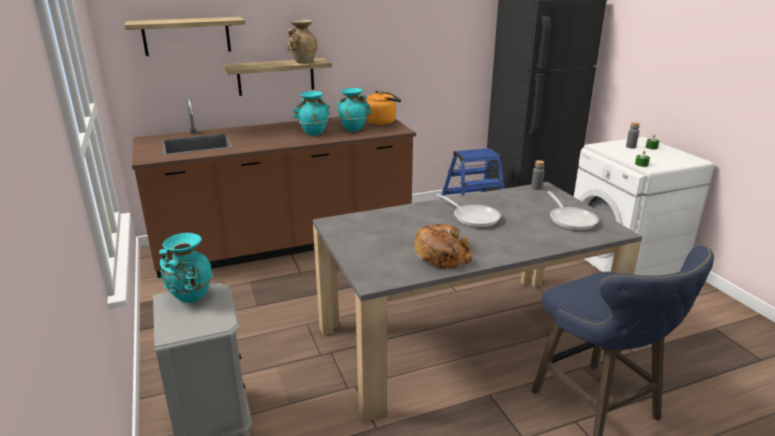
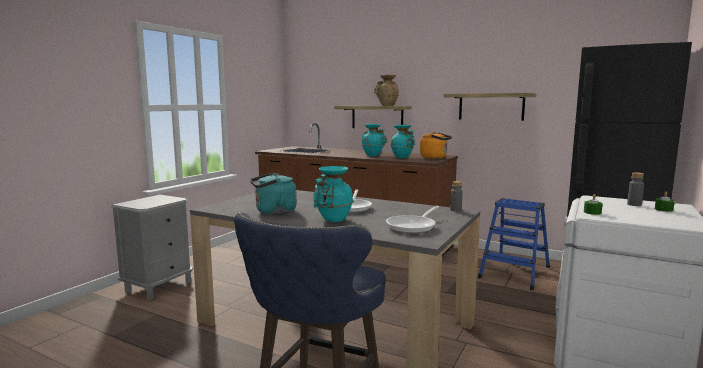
camera: 50 degrees right, 15 degrees down
shelf [125,17,245,56] -> shelf moved to [443,93,536,121]
turquoise vase [159,233,213,303] -> turquoise vase moved to [313,166,354,222]
bread [414,224,472,269] -> turquoise kettle [250,173,297,215]

